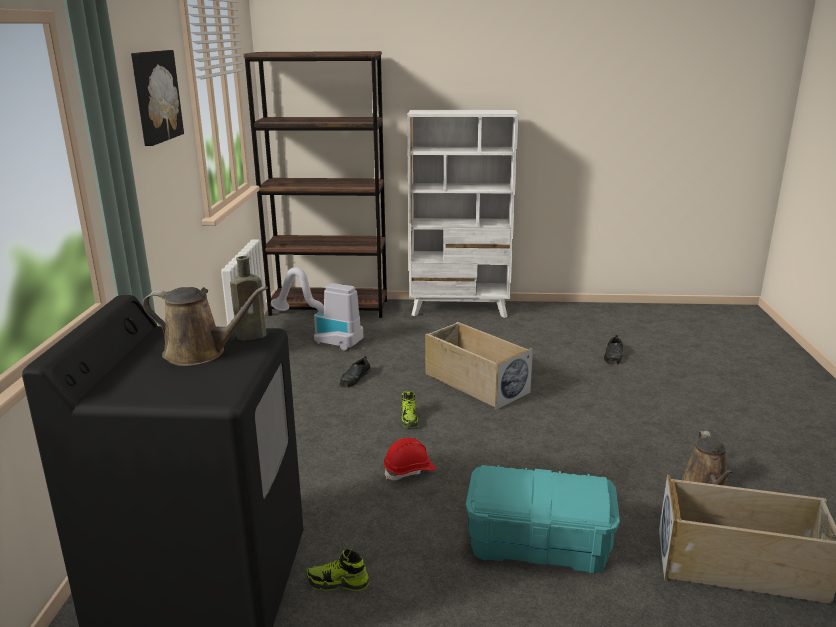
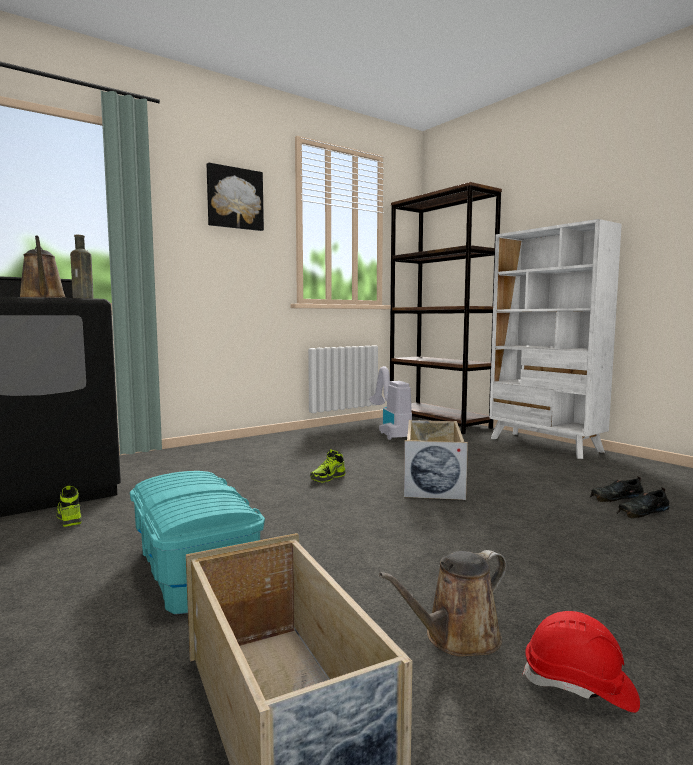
camera: 50 degrees right, 15 degrees down
black shoe [339,356,371,387] -> black shoe moved to [589,477,644,502]
red hard hat [384,438,436,480] -> red hard hat moved to [523,611,640,713]

